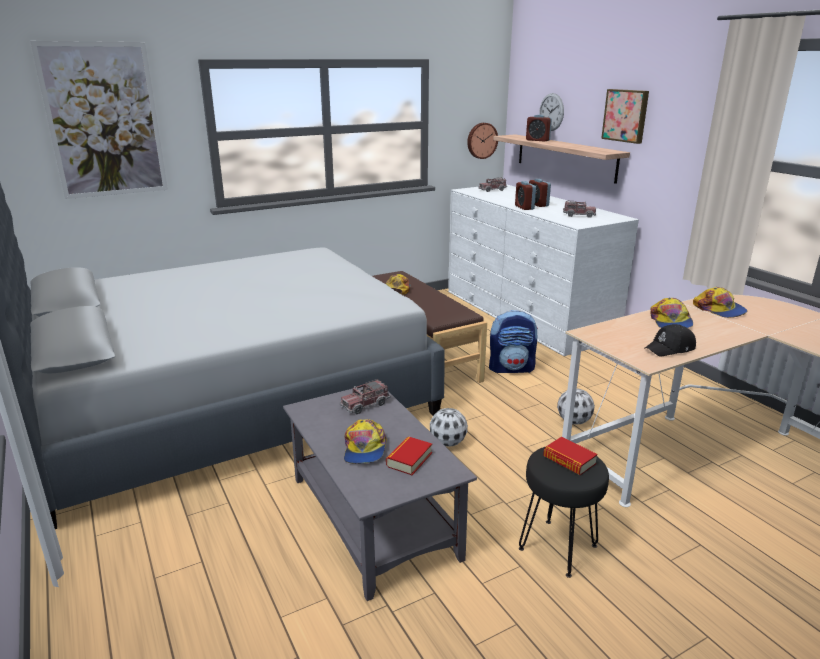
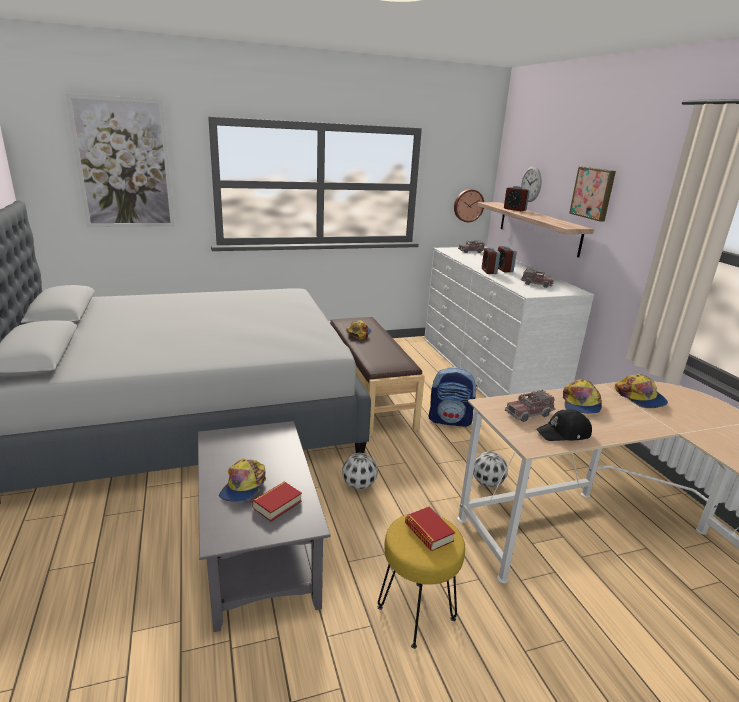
camera: 10 degrees right, 0 degrees up
toy truck [340,379,391,414] -> toy truck moved to [505,390,556,422]
black stool [519,447,609,578] -> yellow stool [378,514,465,649]

